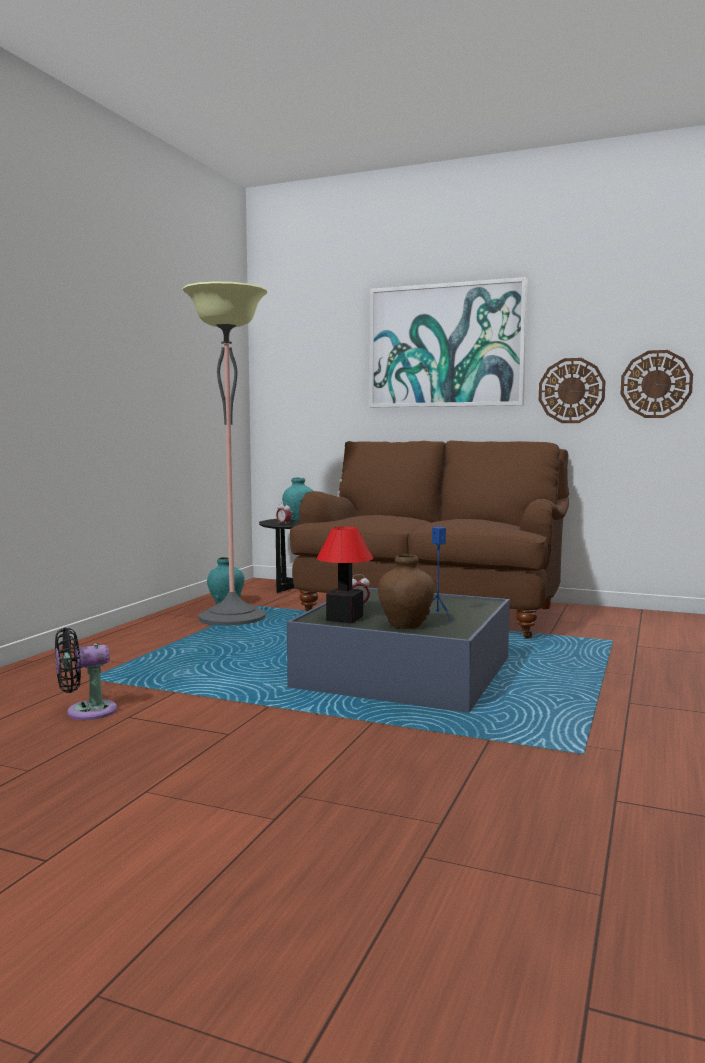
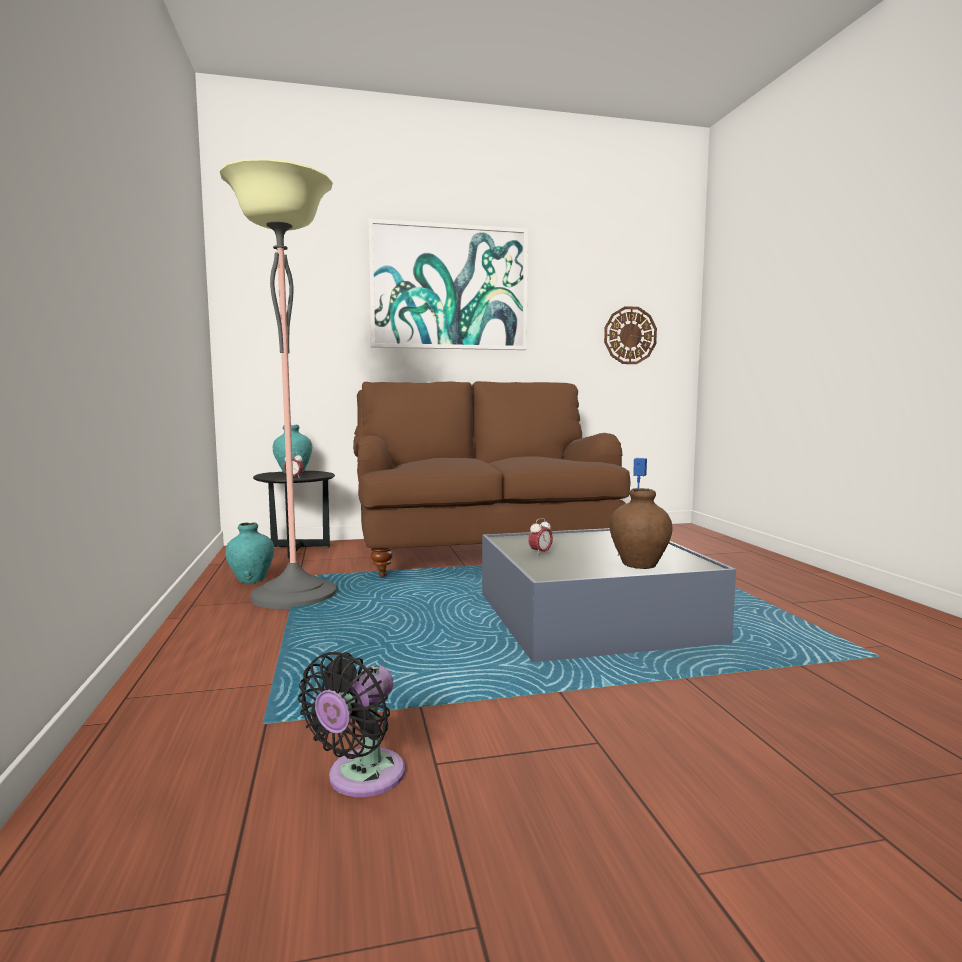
camera: 35 degrees left, 0 degrees up
table lamp [317,527,373,623] -> none
wall clock [539,358,606,423] -> none

